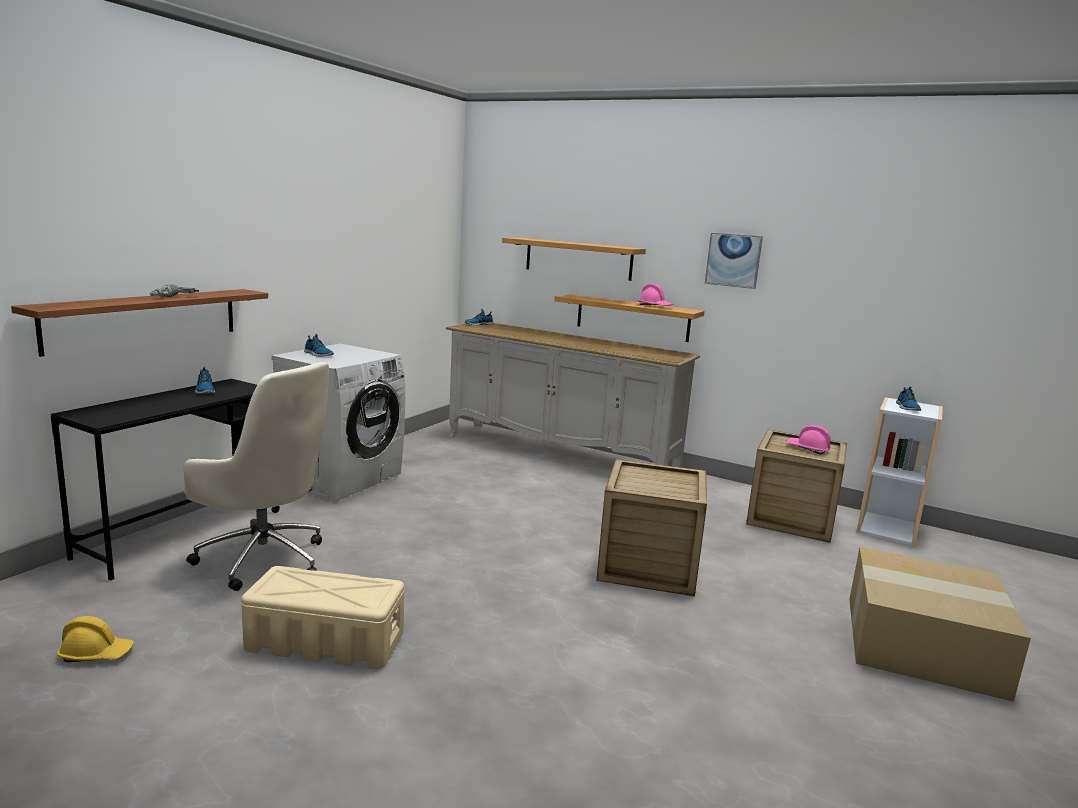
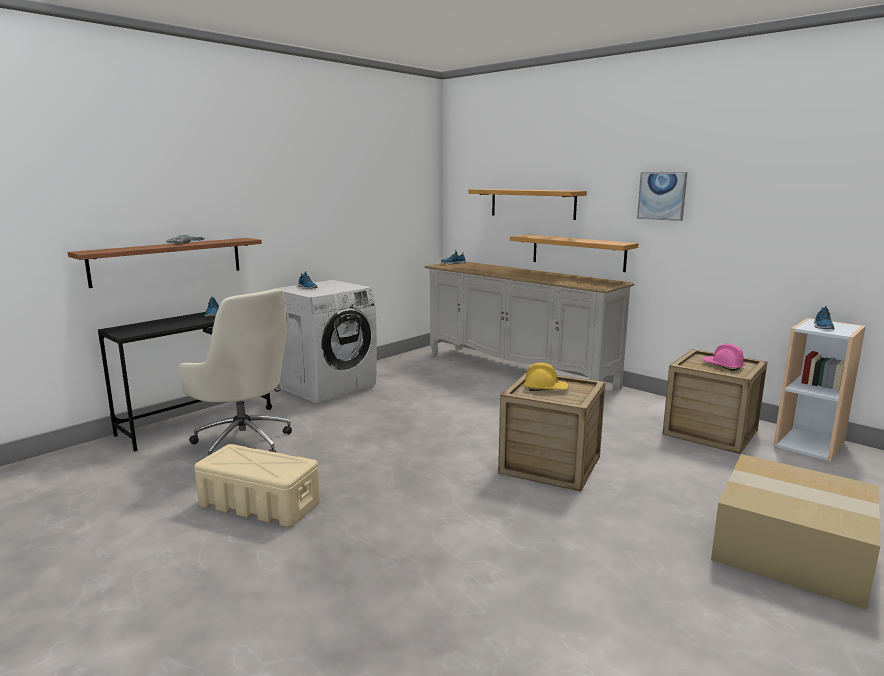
camera: 15 degrees right, 0 degrees up
yellow hard hat [57,616,134,662] -> yellow hard hat moved to [525,363,569,391]
pink hard hat [637,284,673,305] -> none

